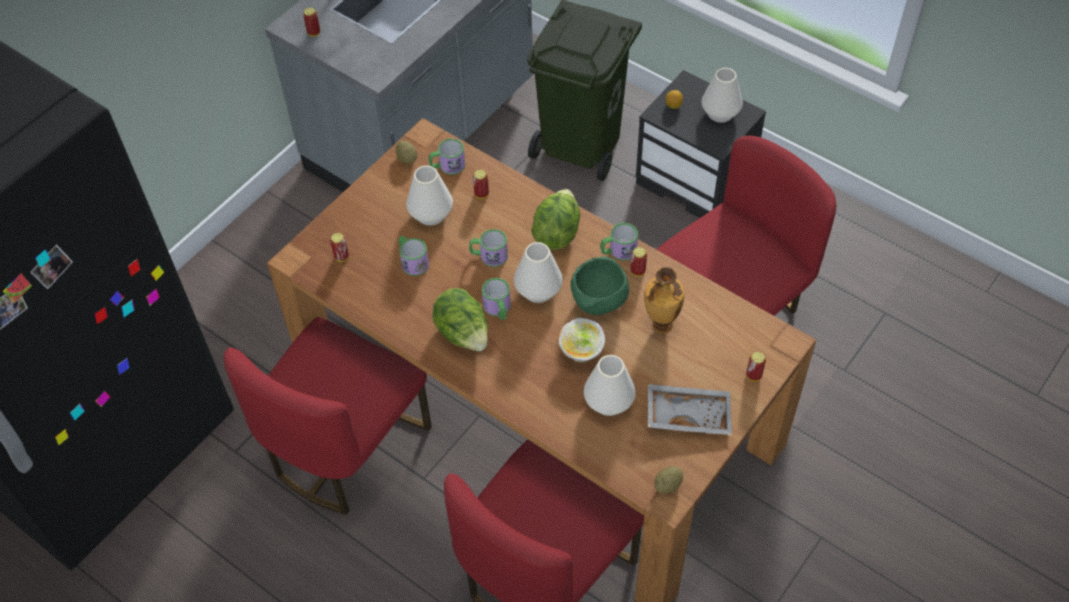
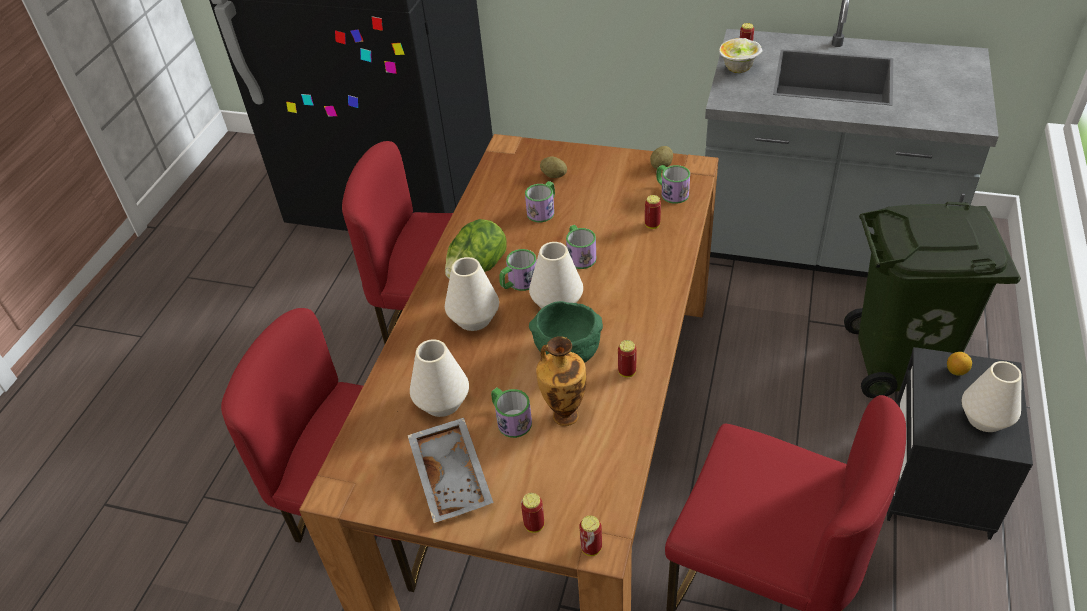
camera: 70 degrees right, 10 degrees down
can [330,233,349,262] -> can moved to [579,515,602,556]
white vase [406,165,453,226] -> white vase moved to [445,257,499,331]
lettuce [531,189,580,250] -> none
bowl [558,318,605,362] -> bowl moved to [719,38,763,73]
mug [600,223,638,261] -> mug moved to [491,388,532,438]
potato [654,466,683,494] -> potato moved to [540,156,567,178]

